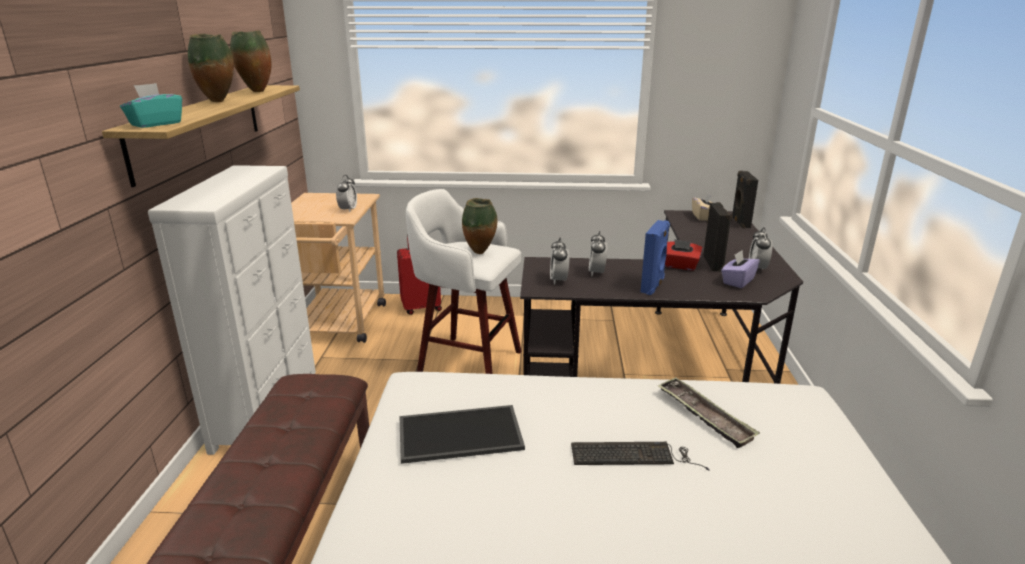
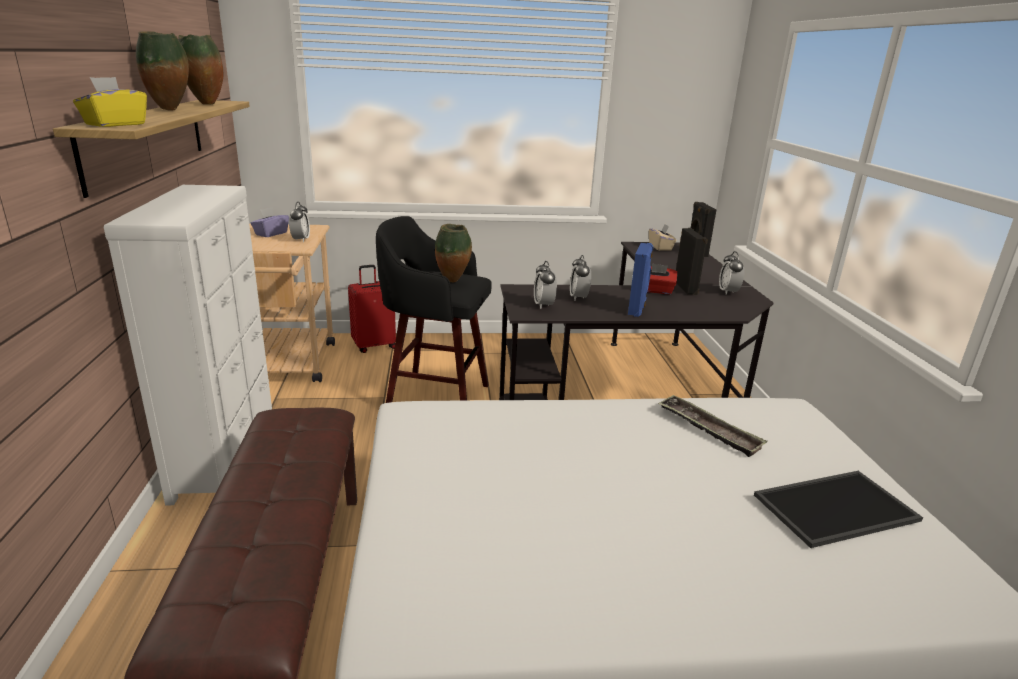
camera: 10 degrees left, 0 degrees up
turquoise tissue box [120,83,182,128] -> yellow tissue box [73,77,147,127]
tray [400,405,525,464] -> tray moved to [754,471,923,548]
white stool [406,189,522,374] -> black stool [376,216,492,403]
keyboard [571,442,710,470] -> none
purple tissue box [721,250,760,288] -> purple tissue box moved to [250,207,289,237]

